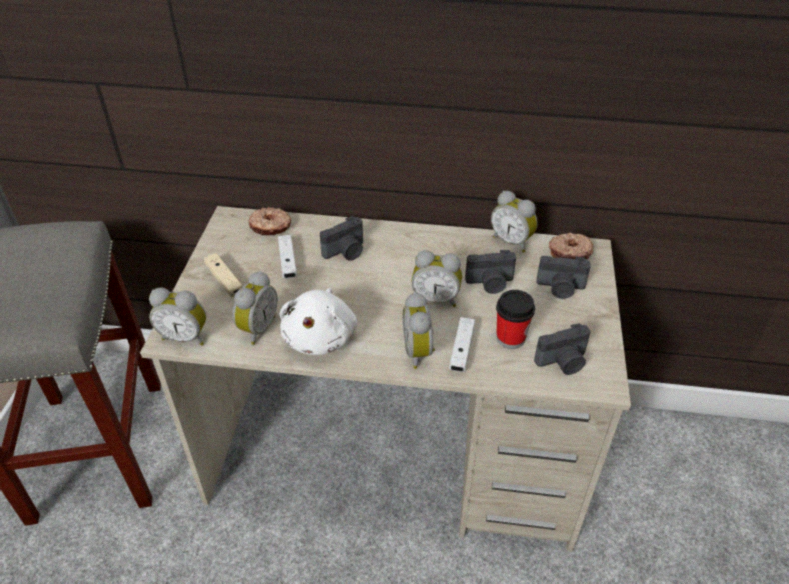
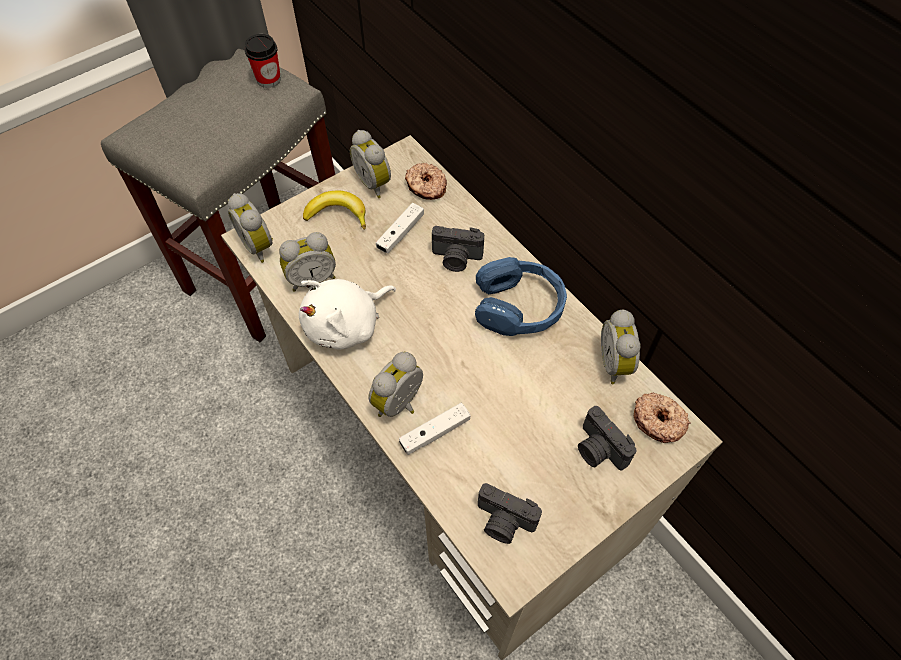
camera: 45 degrees right, 15 degrees up
beige game controller [204,253,243,298] -> banana [303,191,366,230]
alarm clock [411,250,462,307] -> alarm clock moved to [350,130,391,198]
camera [465,250,516,294] -> none
cup [496,290,535,349] -> cup moved to [245,34,281,88]
none -> blue headphones [475,257,567,336]

